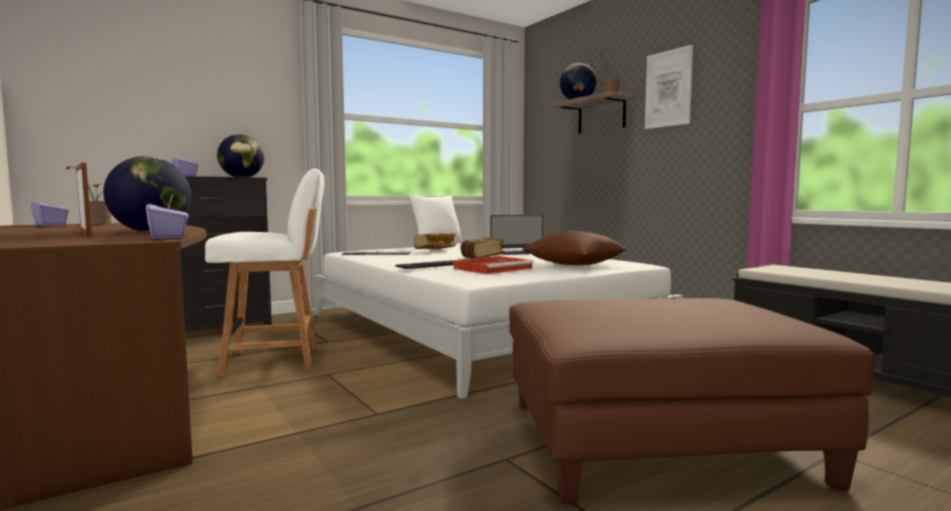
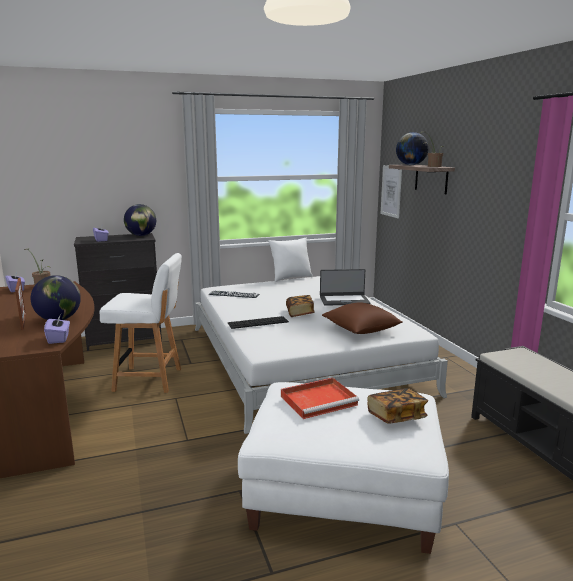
camera: 15 degrees right, 10 degrees up
book [414,233,456,249] -> book moved to [367,388,428,424]
red tray [454,256,534,274] -> red tray moved to [281,377,359,419]
brown ottoman [509,298,874,504] -> white ottoman [238,382,449,554]
picture [645,45,693,129] -> picture moved to [381,165,402,218]

